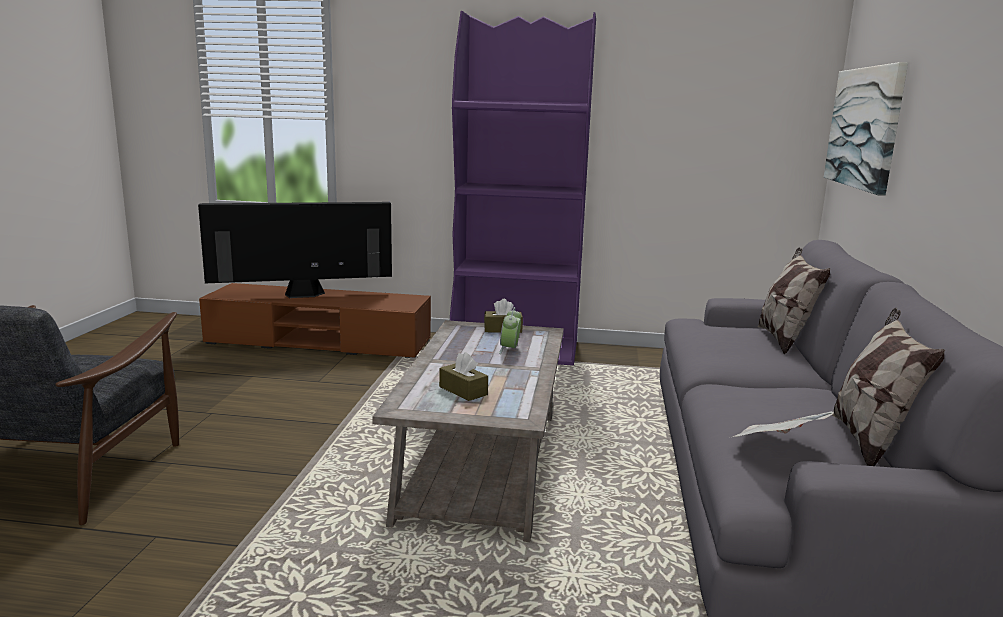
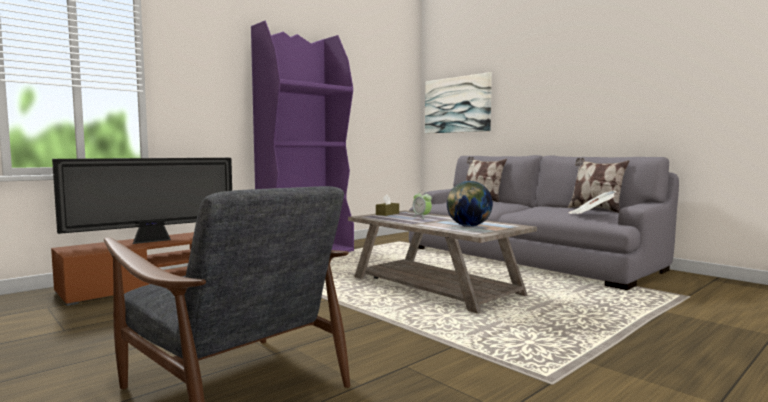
camera: 50 degrees left, 10 degrees down
television [198,202,392,298] -> television turned 150 degrees counterclockwise [52,158,232,244]
brown tissue box [439,352,488,401] -> globe [447,181,493,227]

